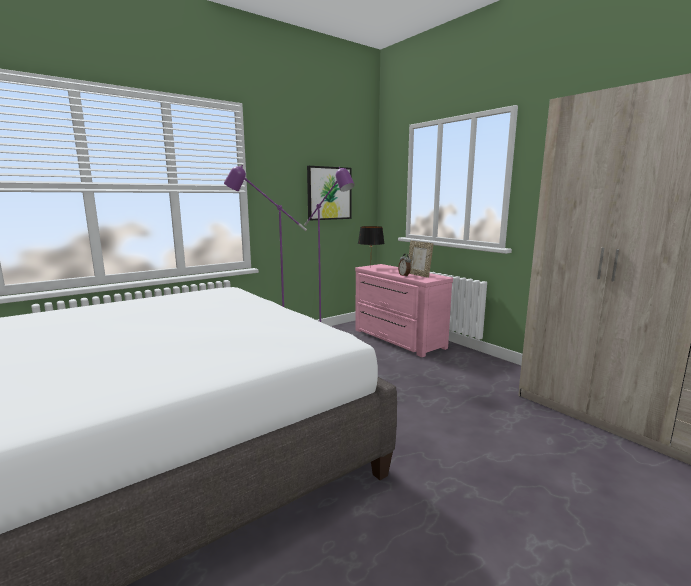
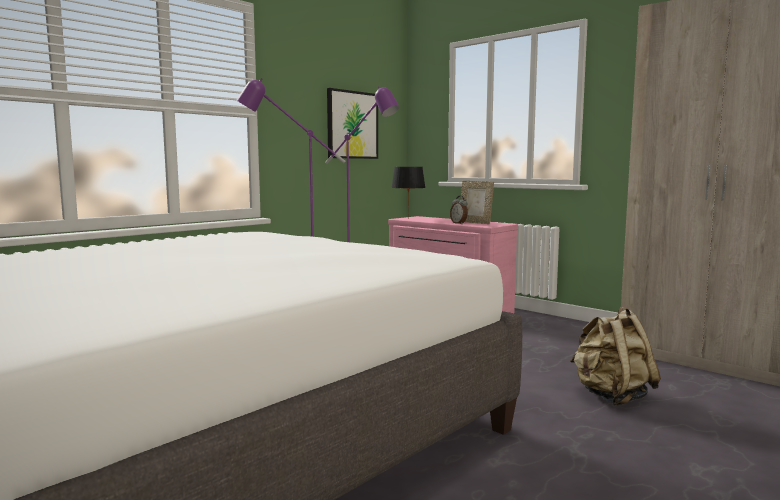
camera: 10 degrees left, 5 degrees down
none -> beige backpack [570,307,661,405]

